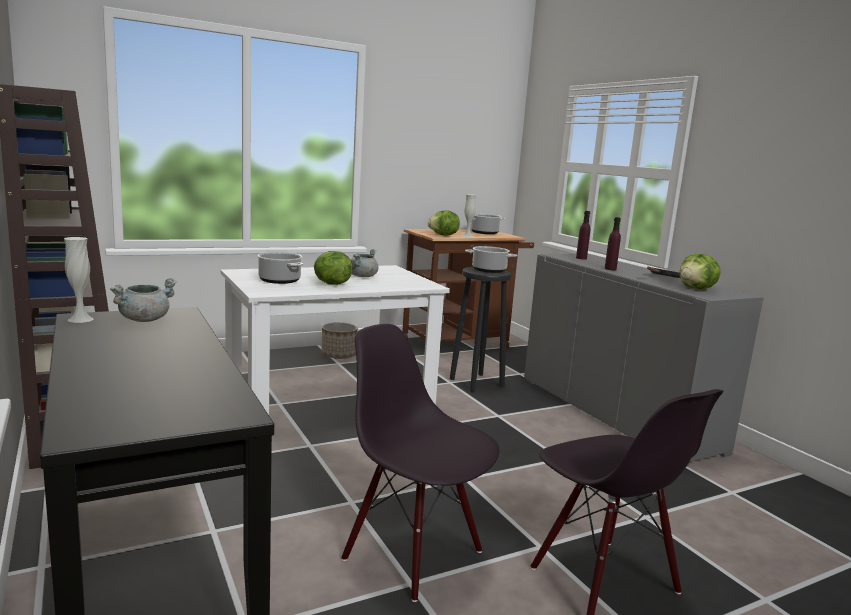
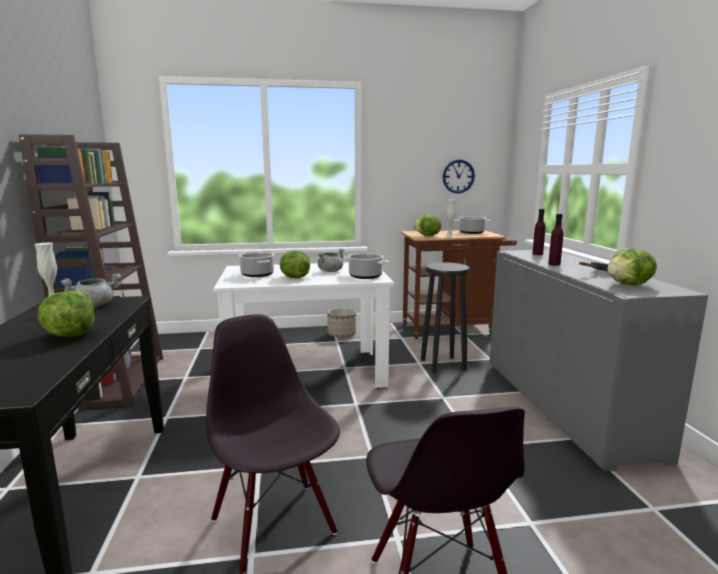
camera: 20 degrees right, 0 degrees up
cooking pot [465,246,517,273] -> cooking pot moved to [344,253,389,279]
none -> lettuce [38,291,95,337]
none -> wall clock [443,159,475,193]

